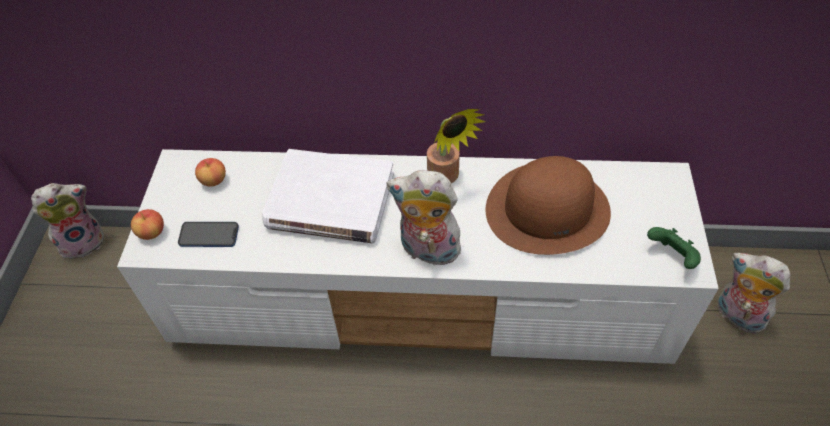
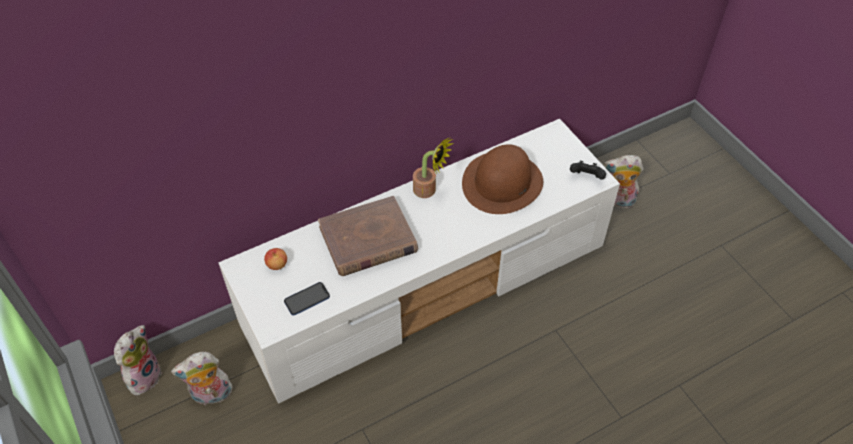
camera: 35 degrees left, 0 degrees up
apple [131,209,164,240] -> none
white book [262,149,394,243] -> brown book [318,196,418,276]
plush toy [387,170,467,265] -> plush toy moved to [171,351,233,406]
green game controller [647,227,701,269] -> black game controller [570,161,606,180]

